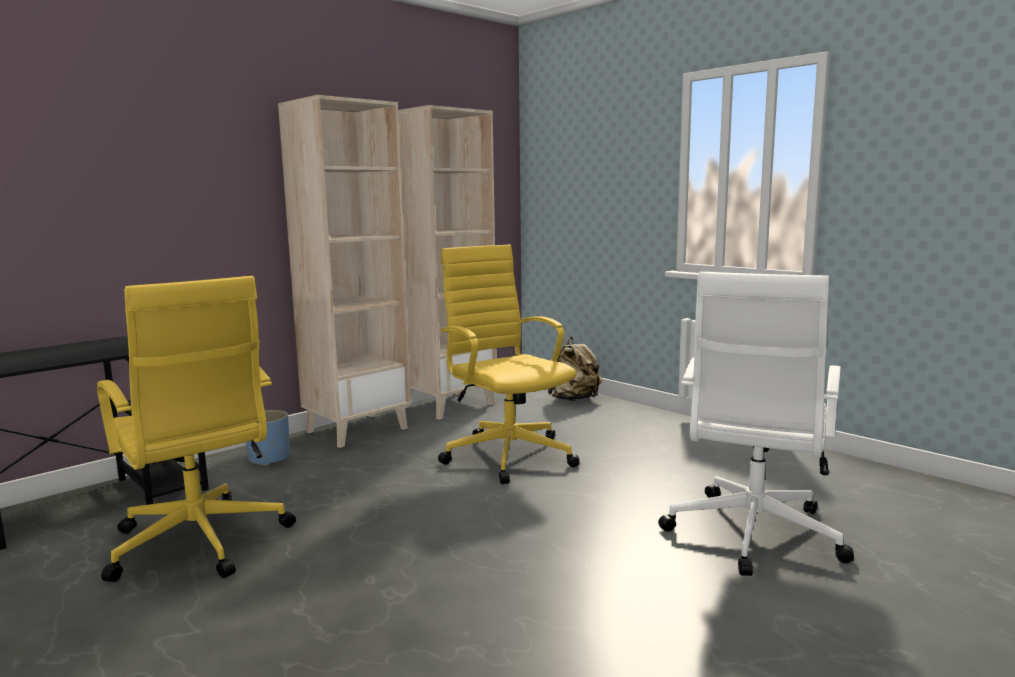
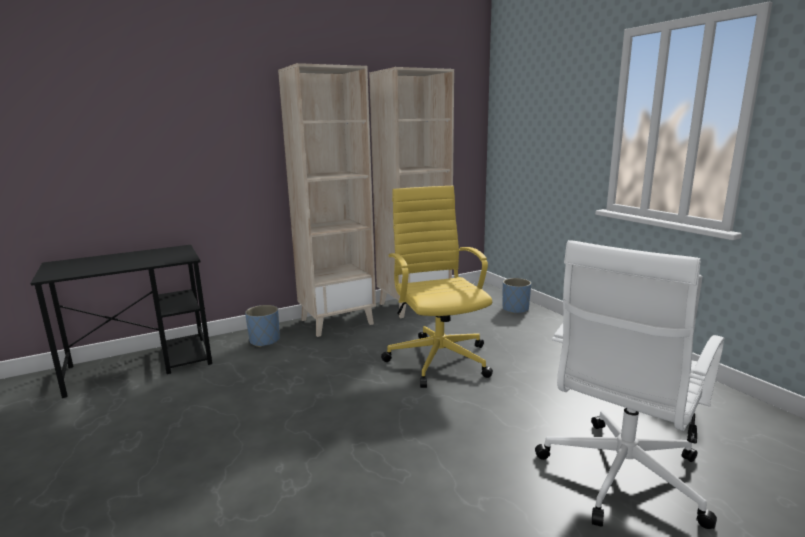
camera: 15 degrees right, 5 degrees up
yellow office chair [97,276,296,582] -> none
beige backpack [548,337,603,401] -> blue planter [503,278,531,314]

